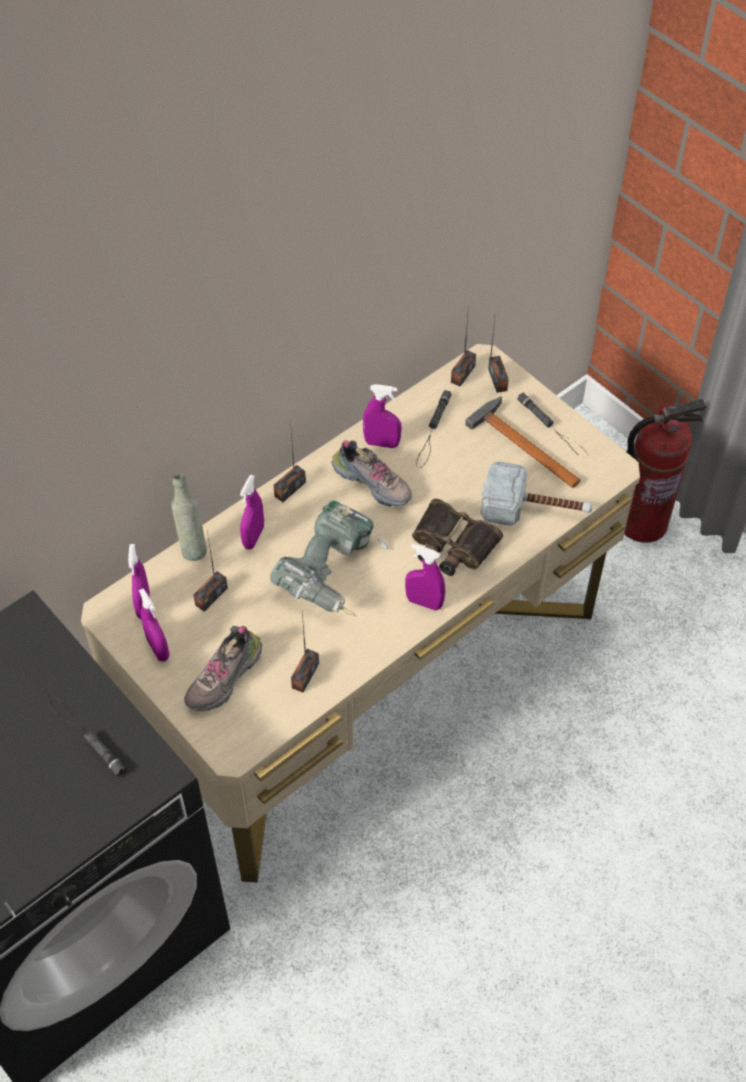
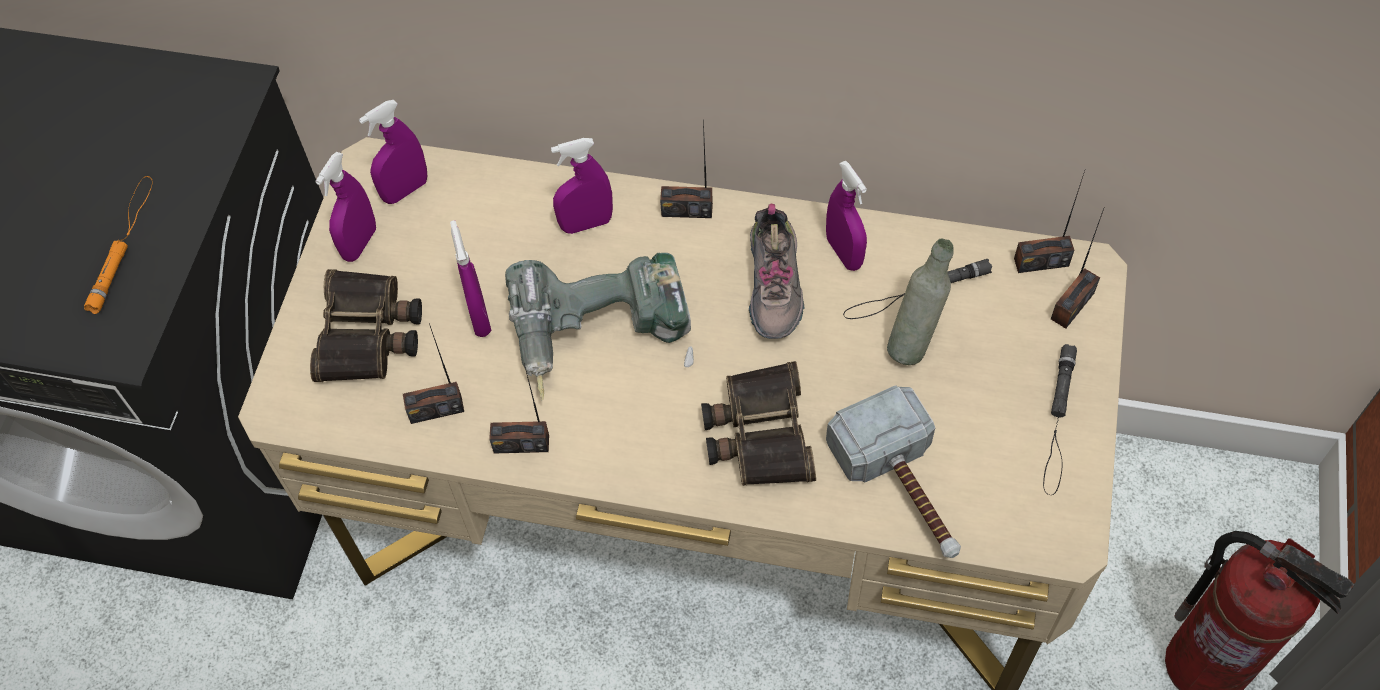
camera: 55 degrees right, 5 degrees up
black flashlight [47,696,127,777] -> orange flashlight [84,176,153,314]
grey bottle [171,474,207,561] -> grey bottle moved to [887,238,954,365]
shoe [184,626,262,711] -> binoculars [310,269,422,382]
radio [193,532,228,612] -> radio moved to [489,364,549,453]
purple spray bottle [405,544,445,611] -> purple spray bottle moved to [450,220,492,337]
hammer [465,396,581,488] -> none

